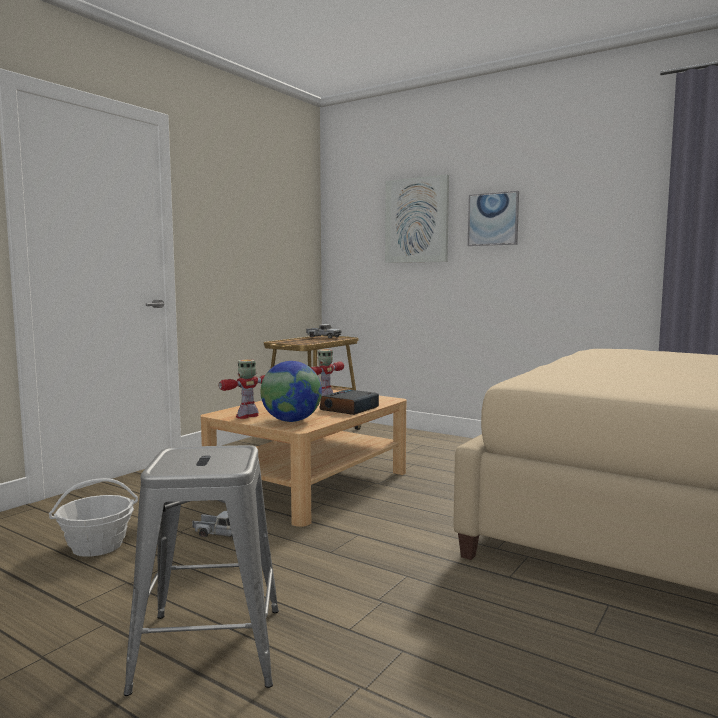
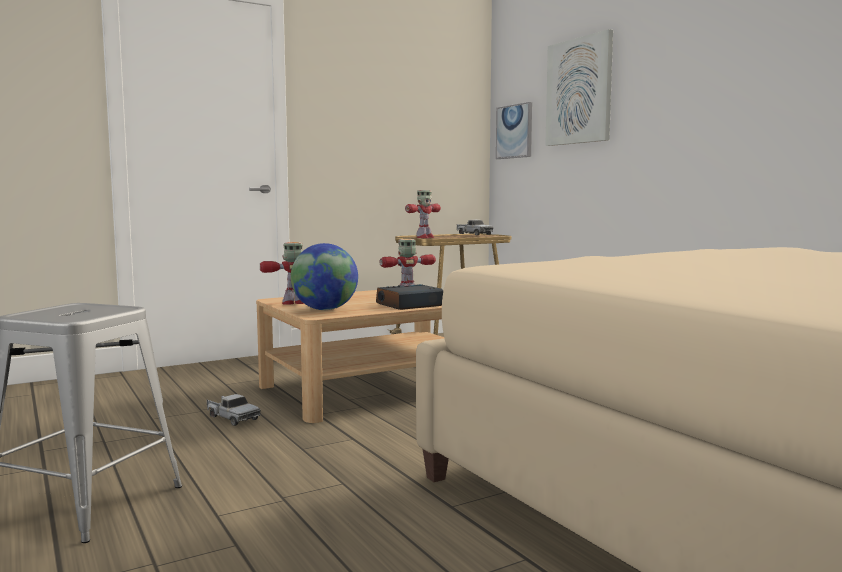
camera: 25 degrees right, 0 degrees up
basket [49,478,138,557] -> none
picture [468,191,519,246] -> picture moved to [496,102,532,159]
none -> toy robot [405,190,441,238]

